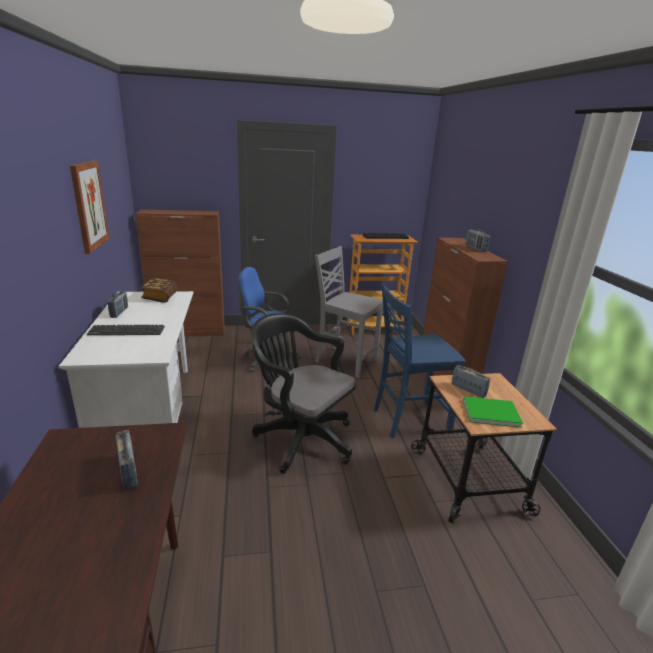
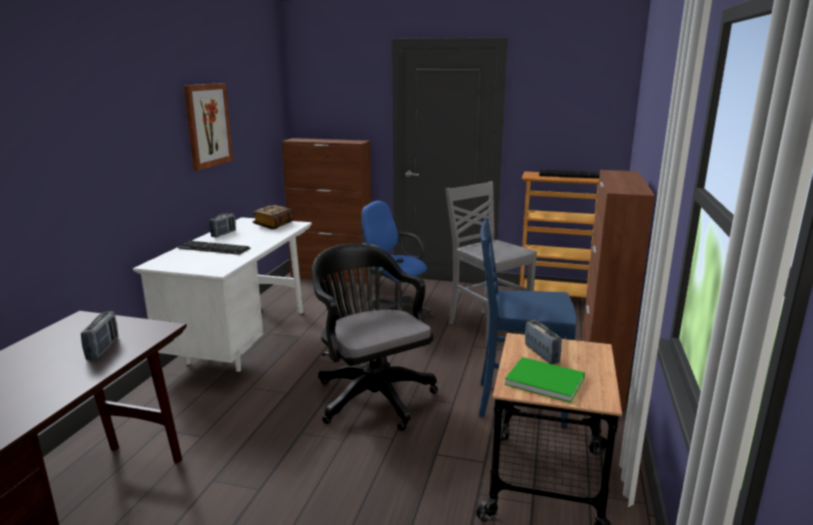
camera: 25 degrees right, 5 degrees down
radio [466,229,490,252] -> none

